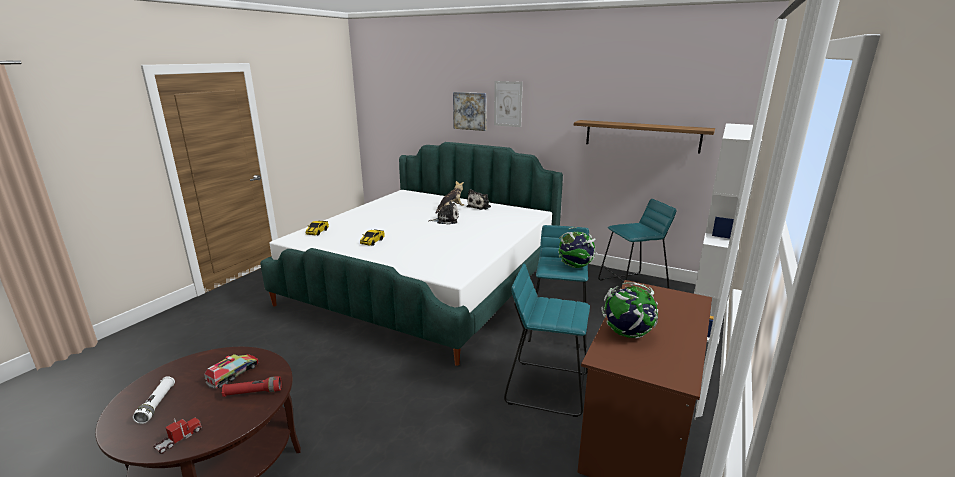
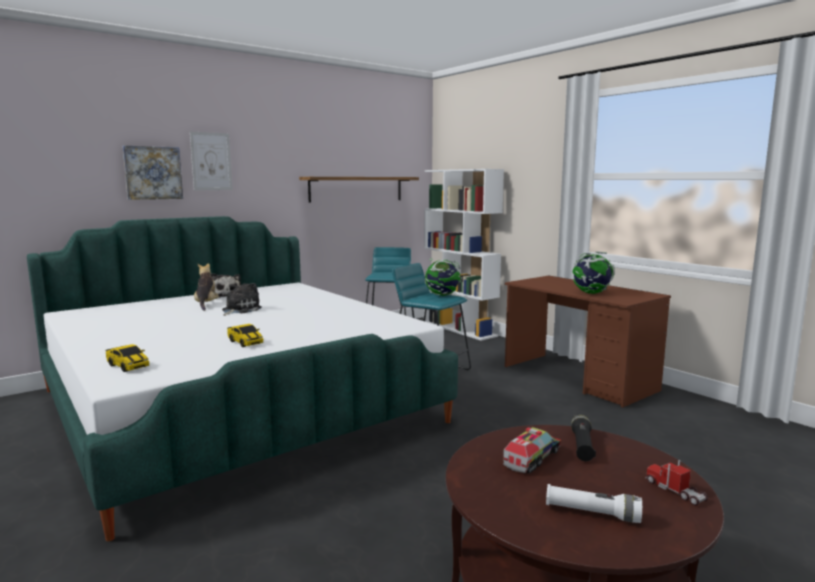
camera: 65 degrees left, 10 degrees down
toy truck [204,354,259,389] -> toy truck turned 75 degrees clockwise [503,427,561,474]
red flashlight [222,376,282,397] -> black flashlight [571,414,596,461]
turquoise stool [504,263,590,417] -> none

